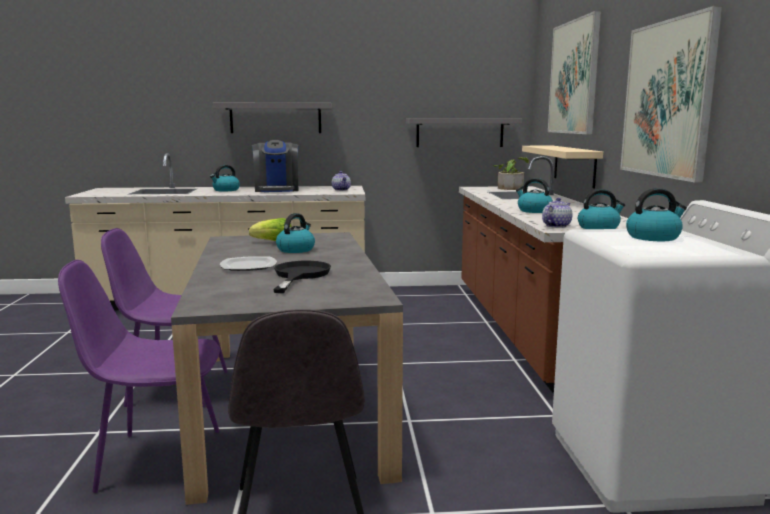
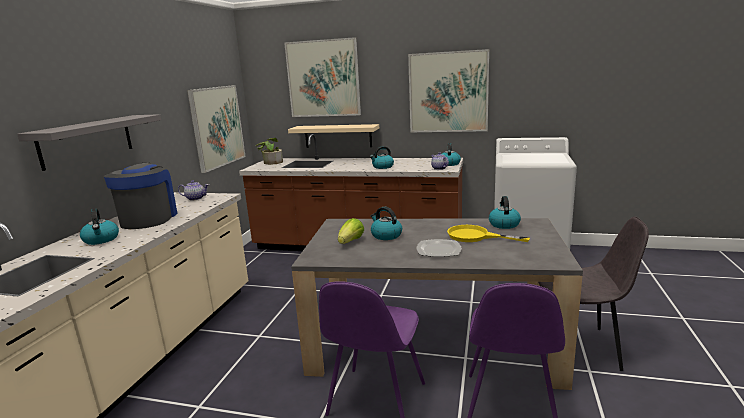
camera: 70 degrees left, 5 degrees up
coffee machine [252,140,298,192] -> coffee machine turned 105 degrees counterclockwise [104,162,177,229]
black frying pan [273,261,331,293] -> yellow frying pan [447,225,530,242]
grey shelf [406,118,522,147] -> picture [187,85,246,173]
kettle [626,188,687,241] -> kettle moved to [489,196,521,229]

